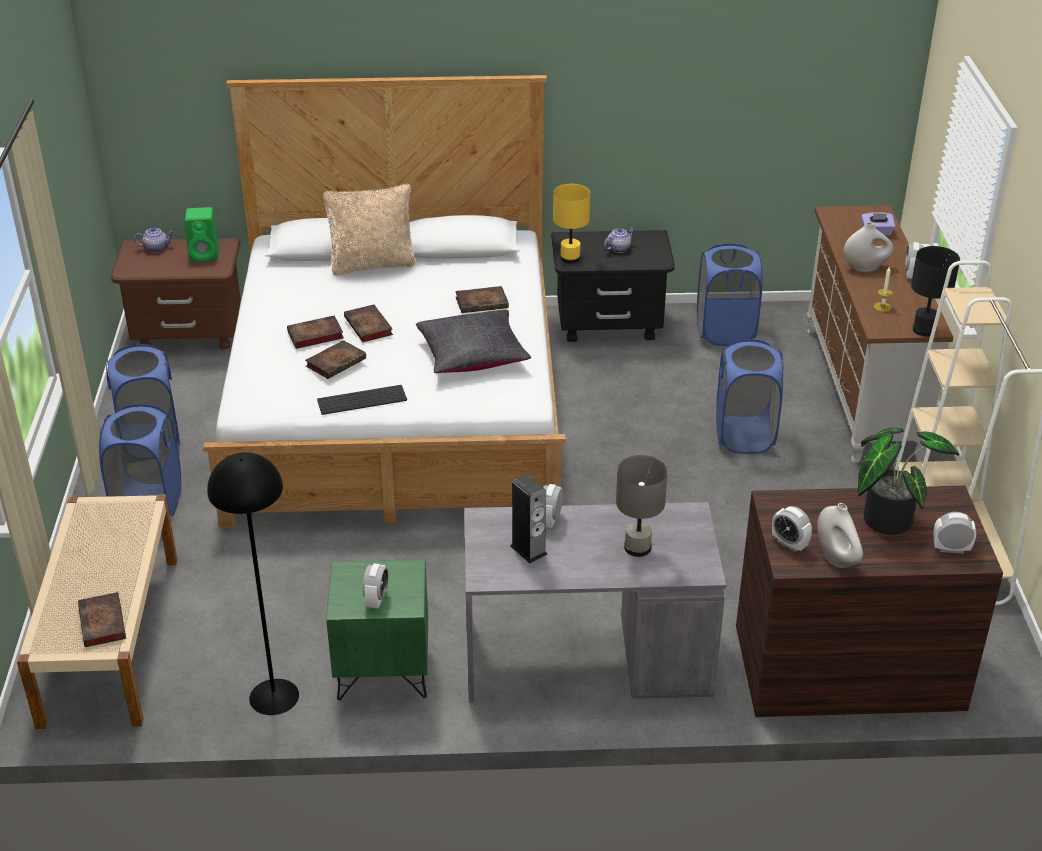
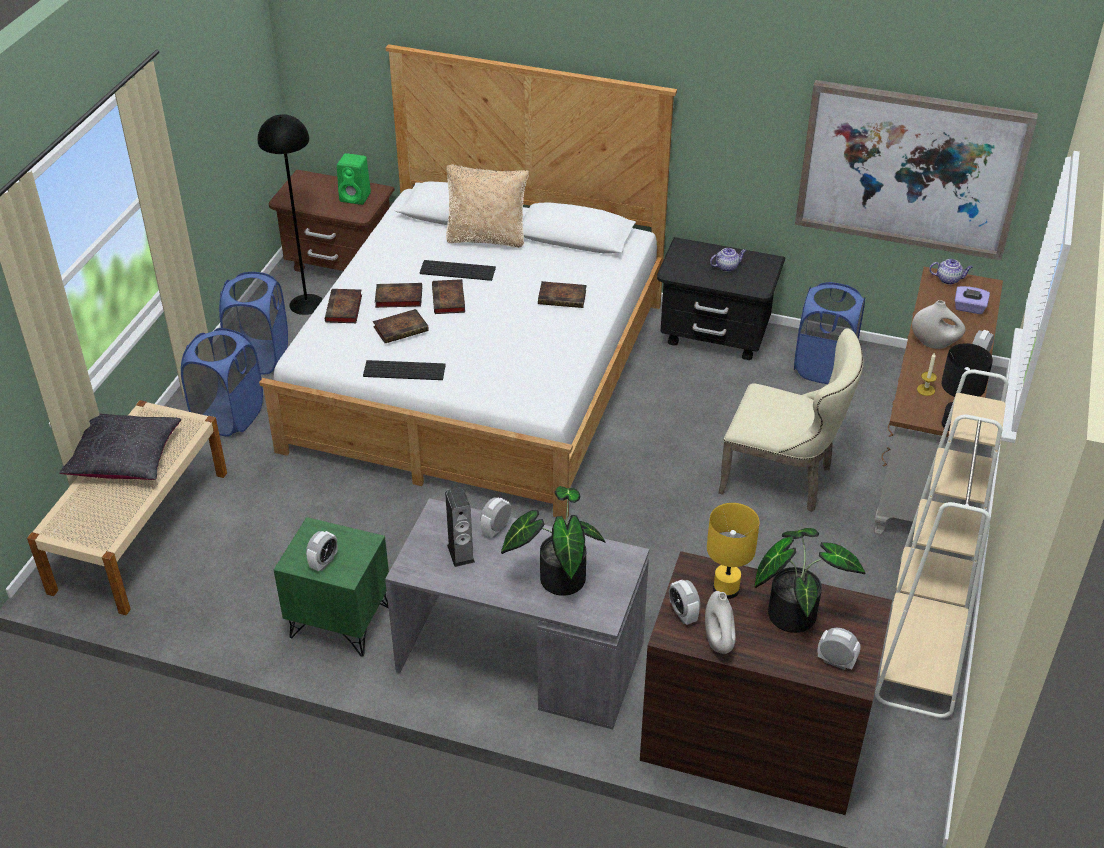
camera: 20 degrees right, 5 degrees up
book [78,592,126,647] -> book moved to [325,289,362,323]
teapot [134,227,174,252] -> teapot moved to [929,259,973,285]
black floor lamp [207,452,299,715] -> black floor lamp moved to [258,114,323,315]
black pillow [416,310,531,373] -> black pillow moved to [59,413,181,480]
yellow table lamp [553,183,590,263] -> yellow table lamp moved to [707,503,759,599]
grey table lamp [616,455,667,557] -> potted plant [501,486,606,596]
blue laundry basket [716,339,784,454] -> beige chair [718,328,863,512]
none -> keyboard [419,260,496,281]
none -> picture [795,80,1038,260]

